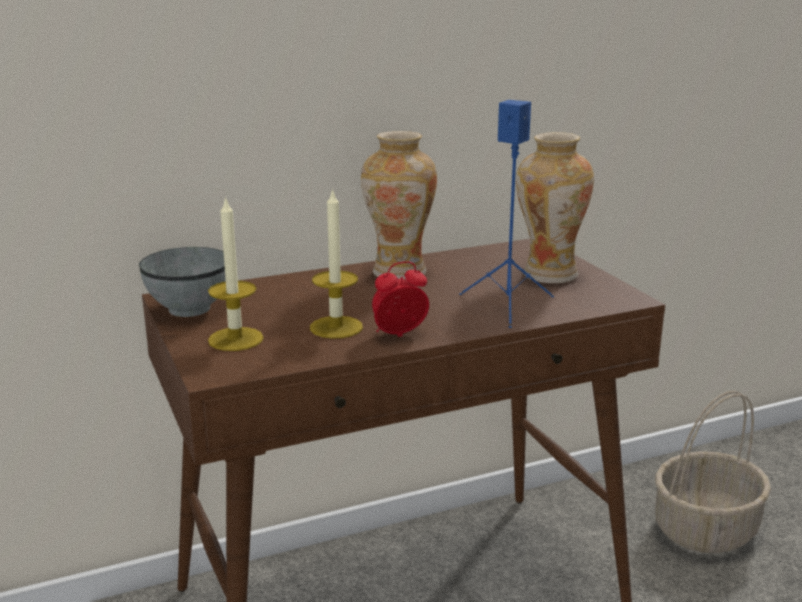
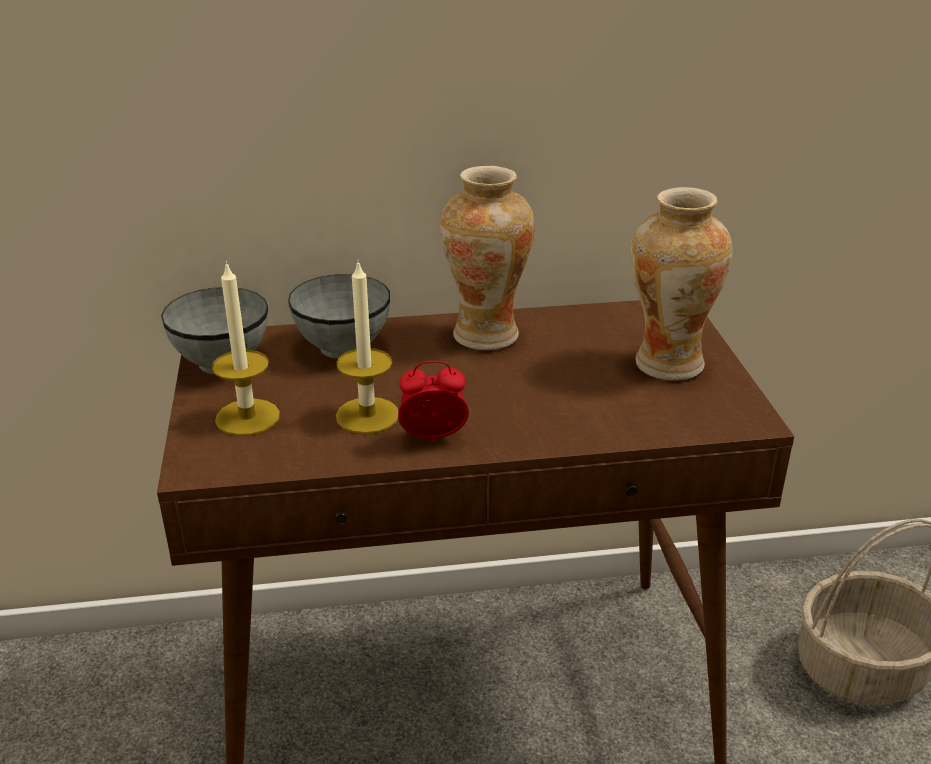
camera: 15 degrees right, 10 degrees up
blue speaker [459,100,554,328] -> none
none -> grey bowl [288,274,390,359]

